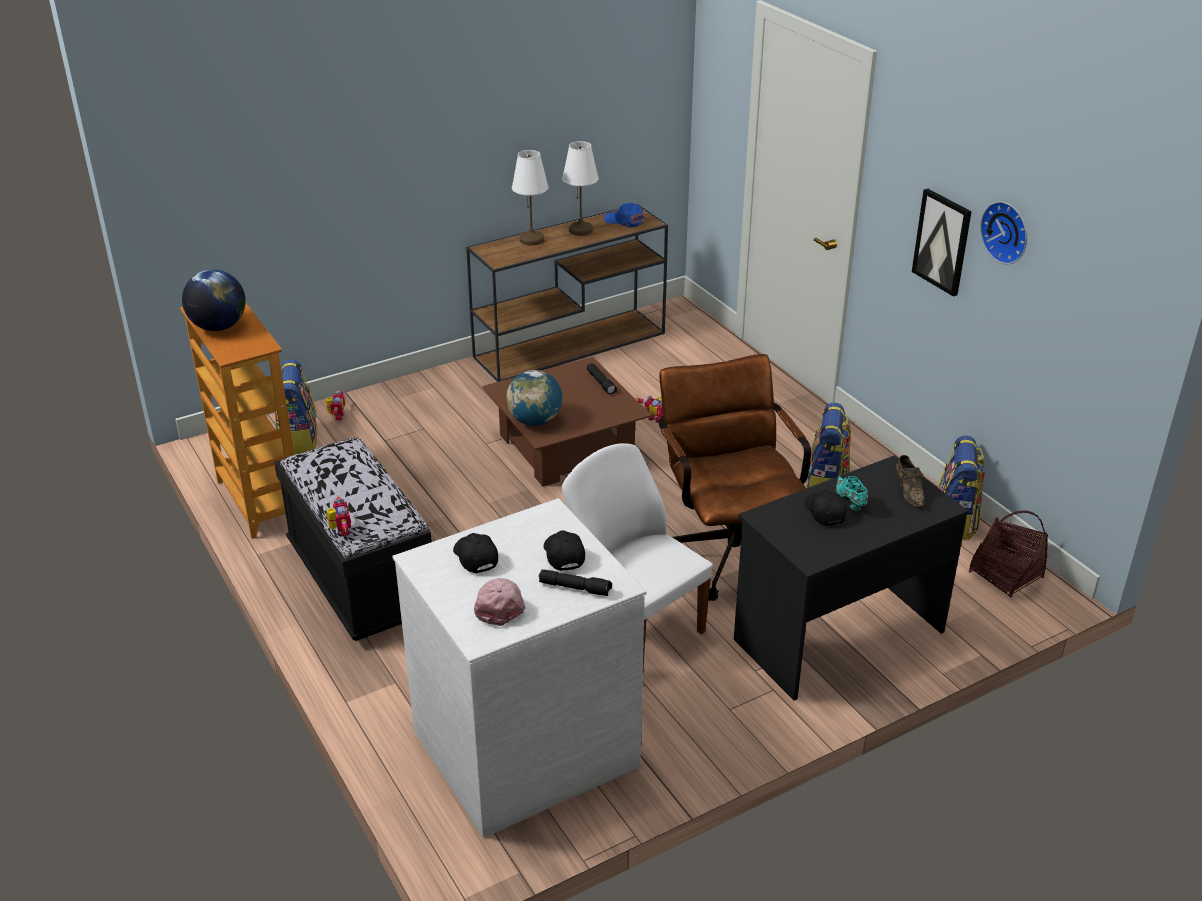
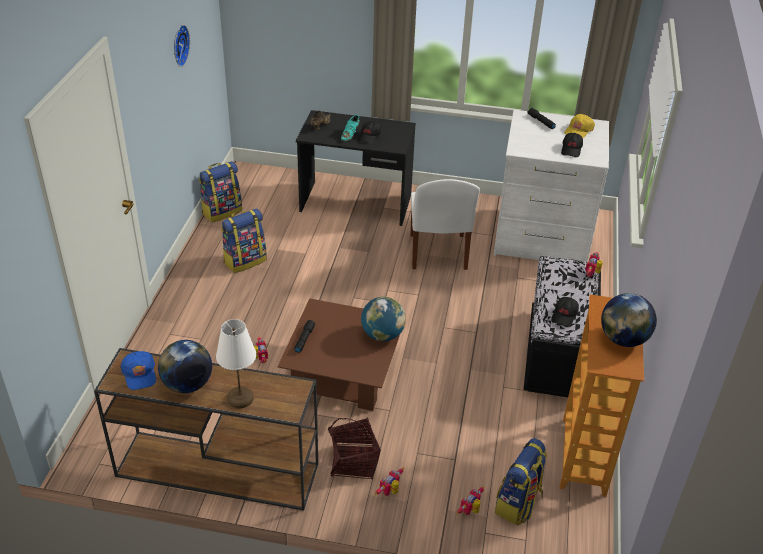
camera: 140 degrees left, 5 degrees up
pink cap [474,578,526,626] -> yellow cap [564,114,595,138]
black cap [543,530,585,571] -> black cap moved to [551,297,579,327]
white table lamp [562,141,598,236] -> globe [158,340,212,393]
brown office chair [659,354,811,601] -> none
picture [912,189,972,297] -> none
basket [969,510,1048,597] -> basket moved to [328,418,381,479]
none -> toy robot [375,467,404,496]

